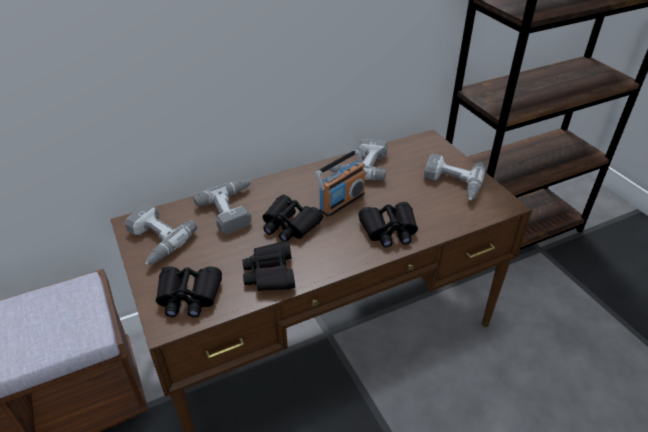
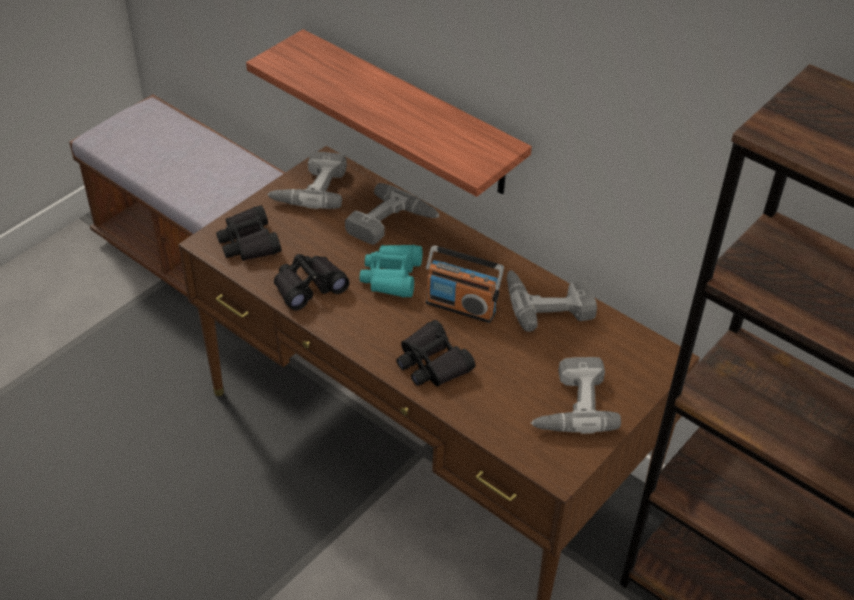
camera: 65 degrees right, 5 degrees up
black binoculars [263,195,323,242] -> turquoise binoculars [360,245,423,298]
none -> shelf [246,29,532,197]

